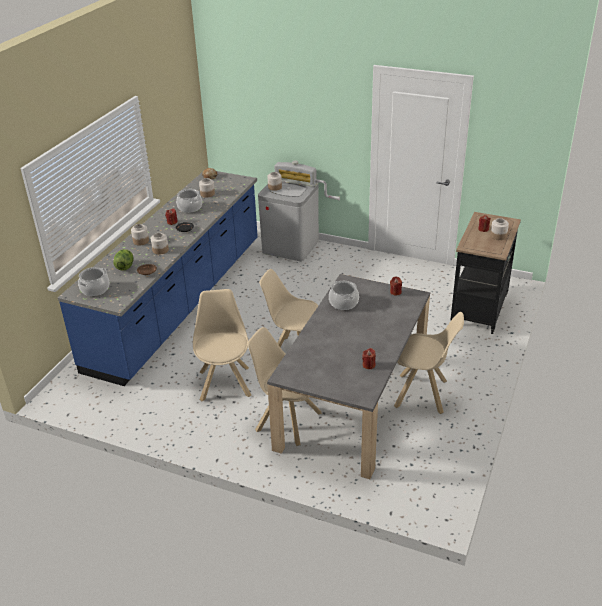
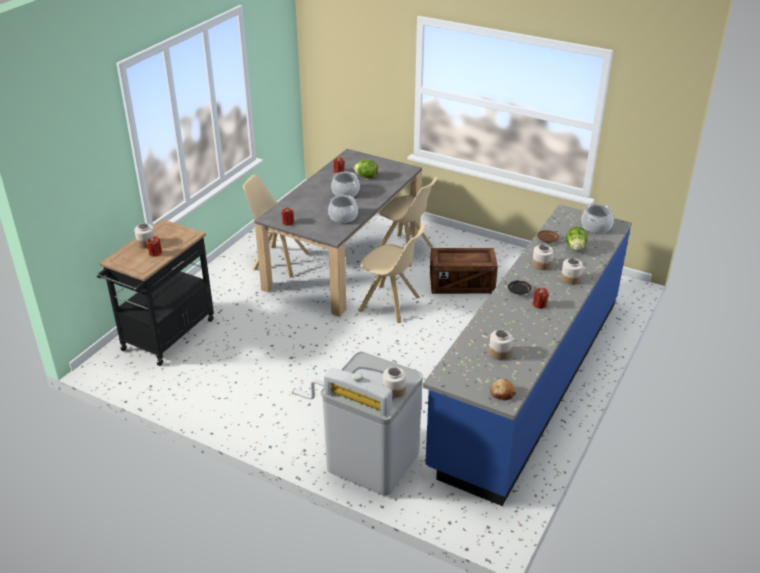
camera: 175 degrees left, 0 degrees up
cooking pot [176,189,202,213] -> cooking pot moved to [331,172,360,197]
beige chair [193,289,251,401] -> crate [430,248,498,294]
none -> lettuce [354,160,378,178]

